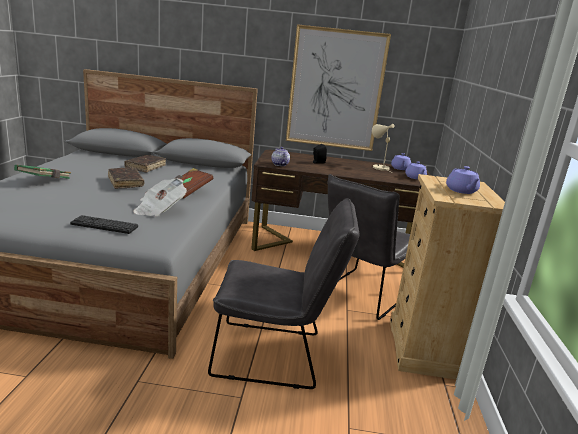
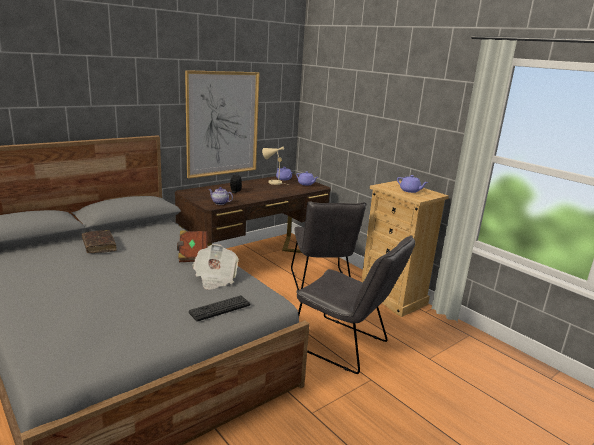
camera: 45 degrees left, 0 degrees up
green book [14,165,71,179] -> none
brown book [108,167,144,189] -> none
grey chair [208,198,359,389] -> grey chair turned 75 degrees clockwise [296,235,415,374]

